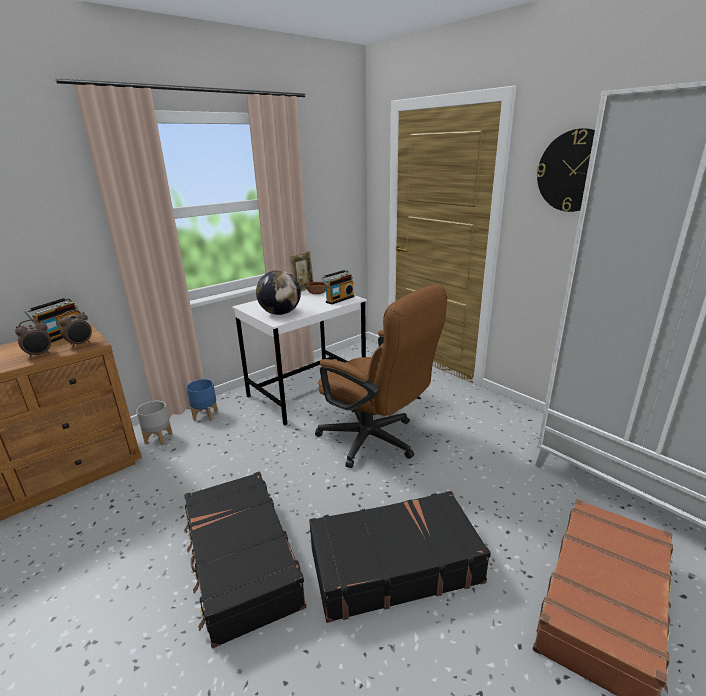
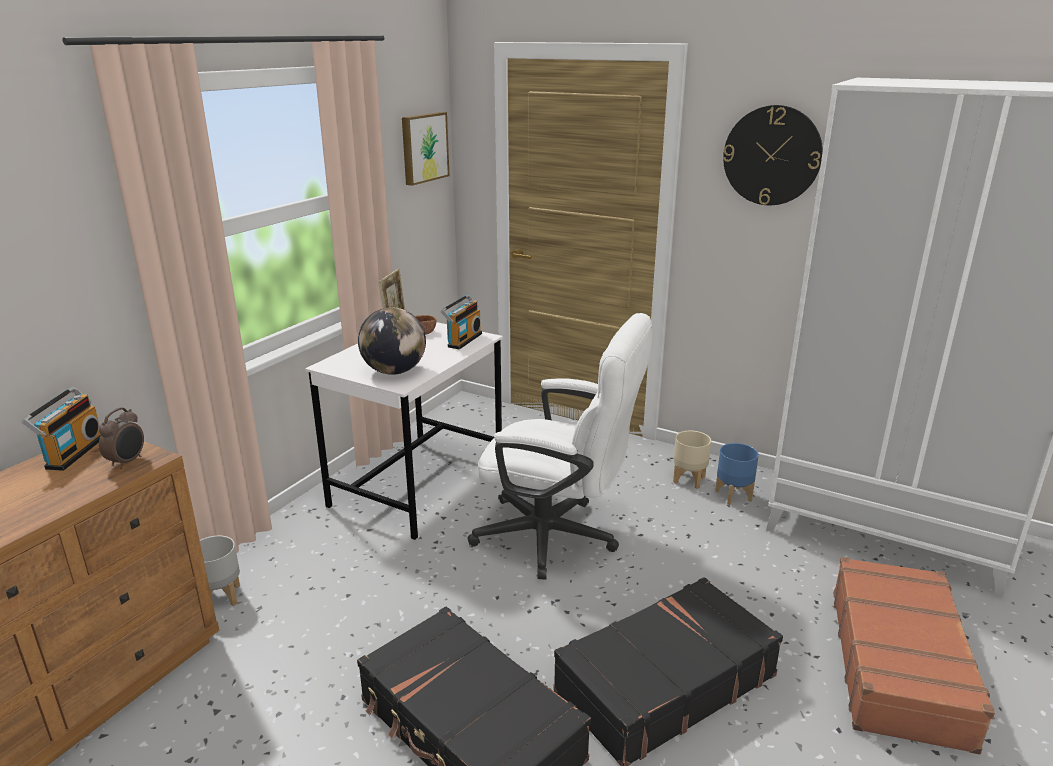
camera: 20 degrees left, 0 degrees up
alarm clock [15,319,51,358] -> none
blue planter [186,379,218,421] -> blue planter moved to [715,443,759,505]
brown office chair [315,284,447,468] -> white office chair [468,313,653,580]
none -> picture [402,112,449,186]
none -> beige planter [673,431,711,489]

